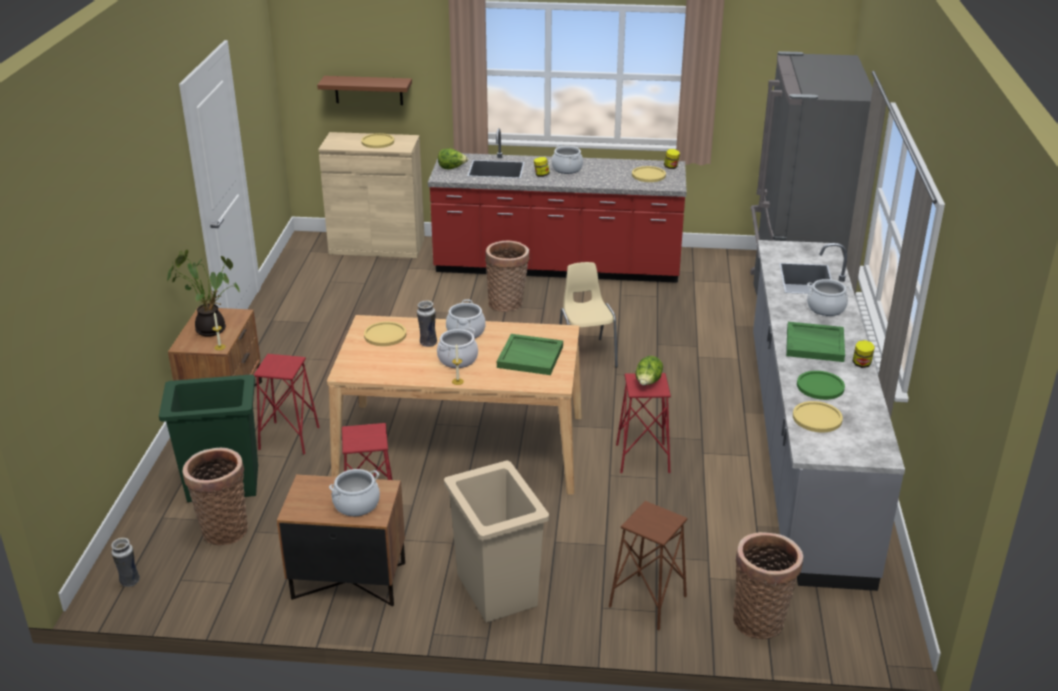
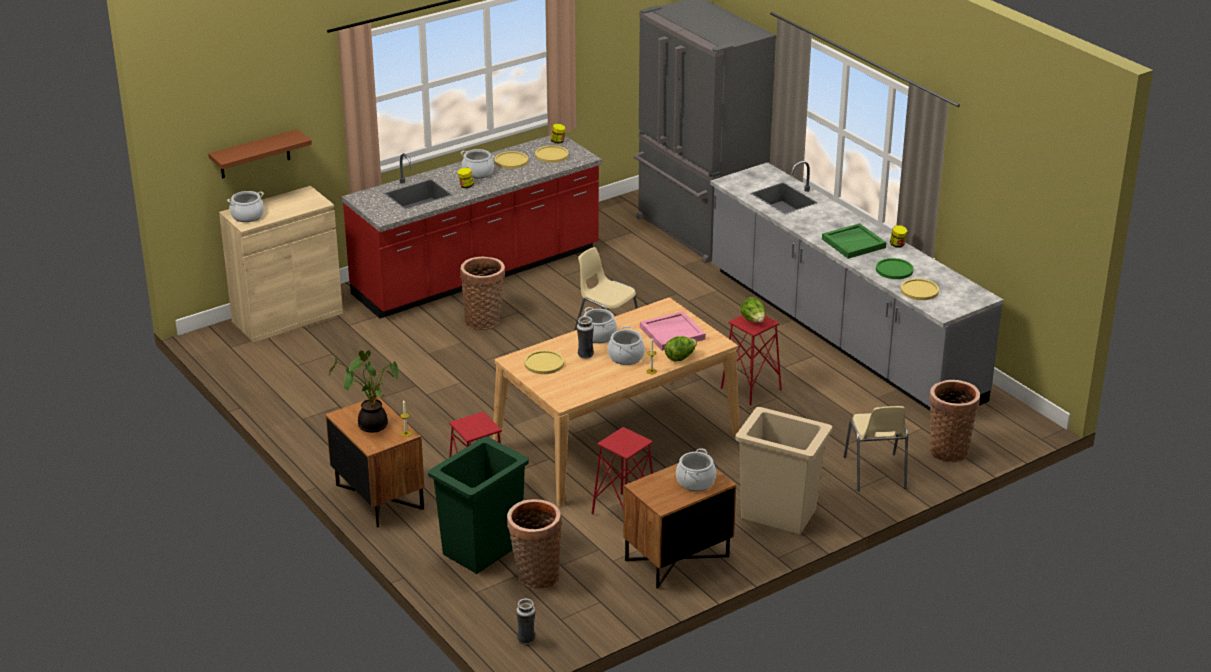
camera: 40 degrees left, 0 degrees up
yellow plate [361,133,394,148] -> yellow plate moved to [495,151,528,169]
lettuce [438,148,468,169] -> lettuce moved to [665,336,697,361]
green tray [497,334,563,375] -> pink tray [640,311,706,351]
brown stool [609,501,687,630] -> beige chair [844,406,908,491]
cooking pot [807,279,852,316] -> cooking pot moved to [227,191,264,222]

